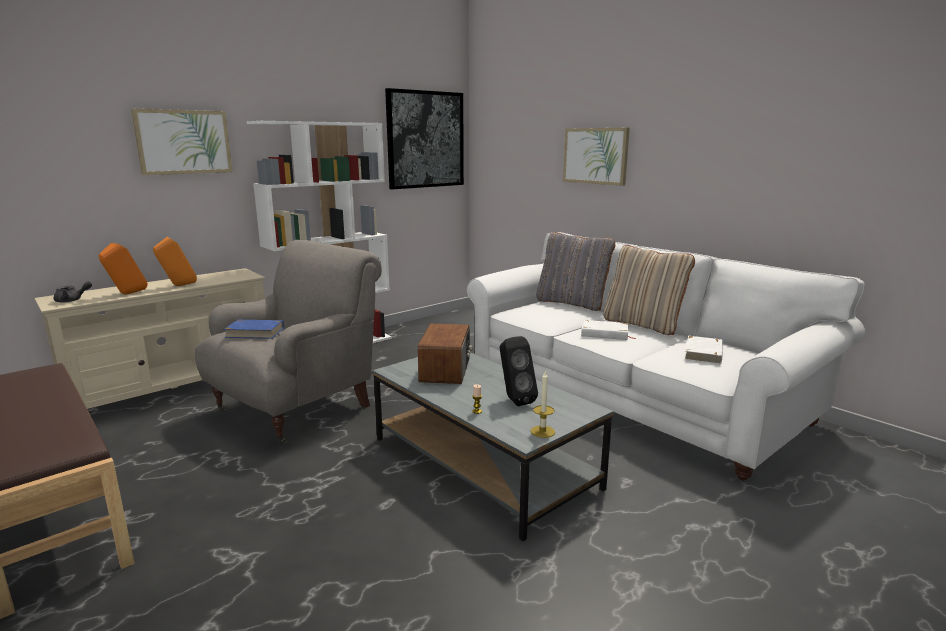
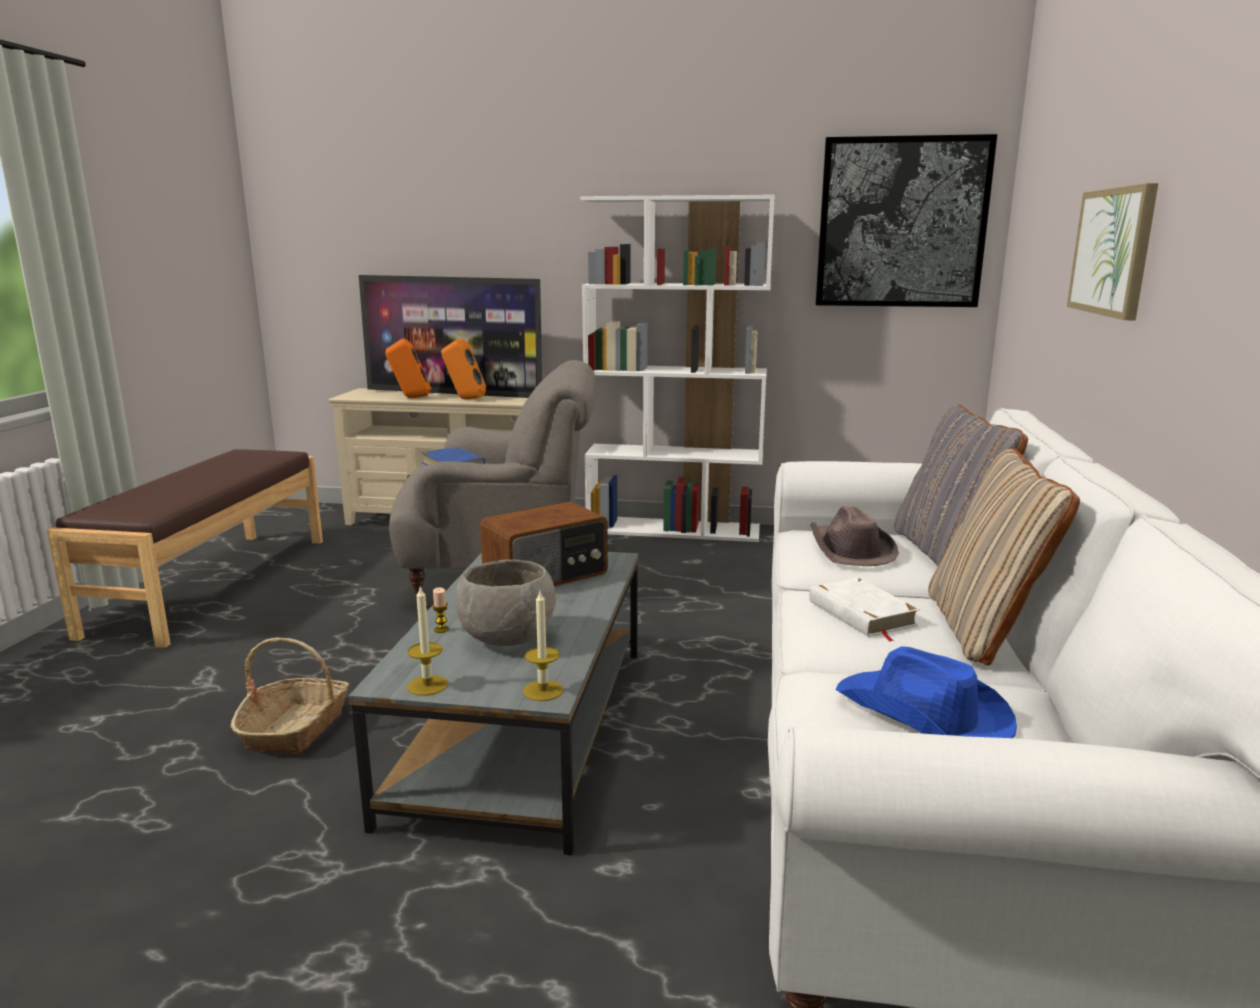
camera: 50 degrees right, 0 degrees up
grey teapot [54,282,92,303] -> none
picture [131,109,233,175] -> none
black speaker [500,336,538,406] -> grey bowl [456,559,556,646]
white book [684,336,723,364] -> blue hat [835,646,1017,738]
none -> basket [231,638,349,755]
none -> television [359,275,542,398]
none -> candle [523,591,564,701]
none -> brown hat [810,506,899,566]

